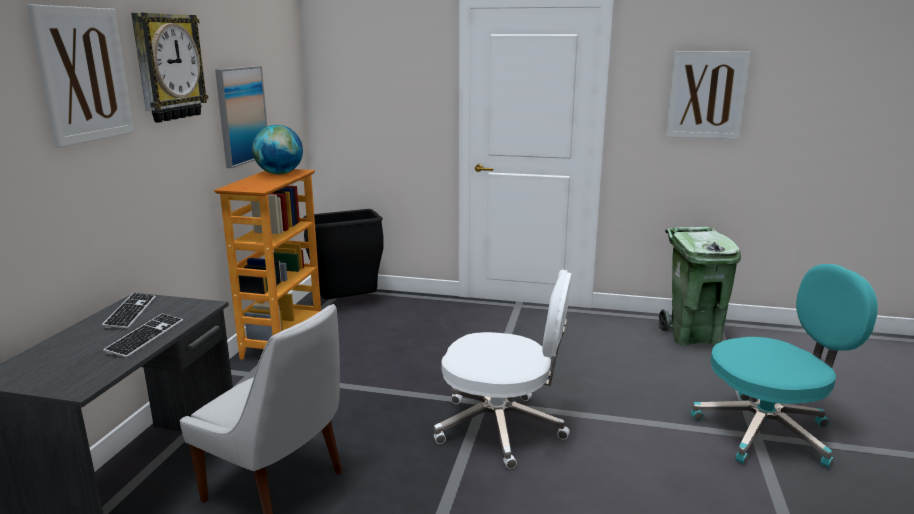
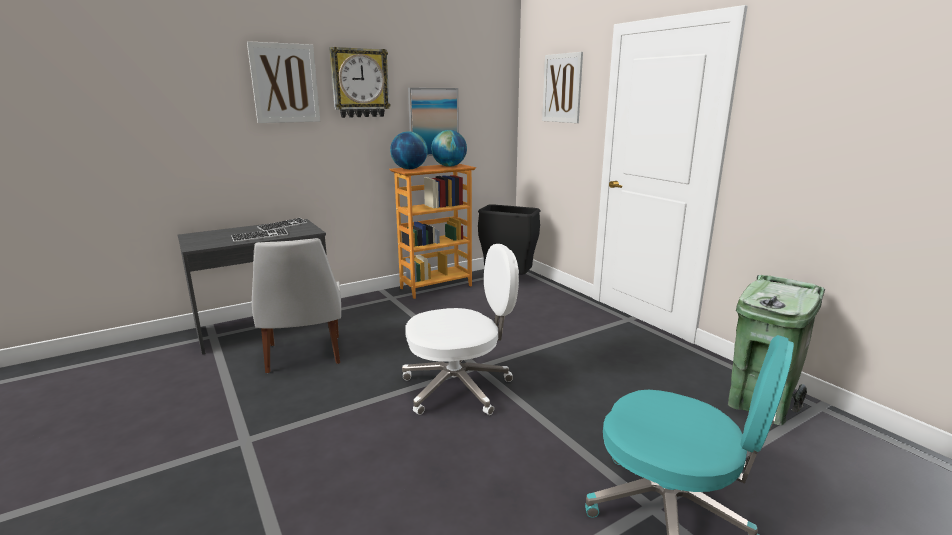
camera: 45 degrees right, 0 degrees up
white office chair [434,270,572,469] -> white office chair turned 75 degrees counterclockwise [402,244,519,415]
picture [666,51,751,139] -> picture moved to [542,52,583,123]
none -> globe [390,131,428,169]

